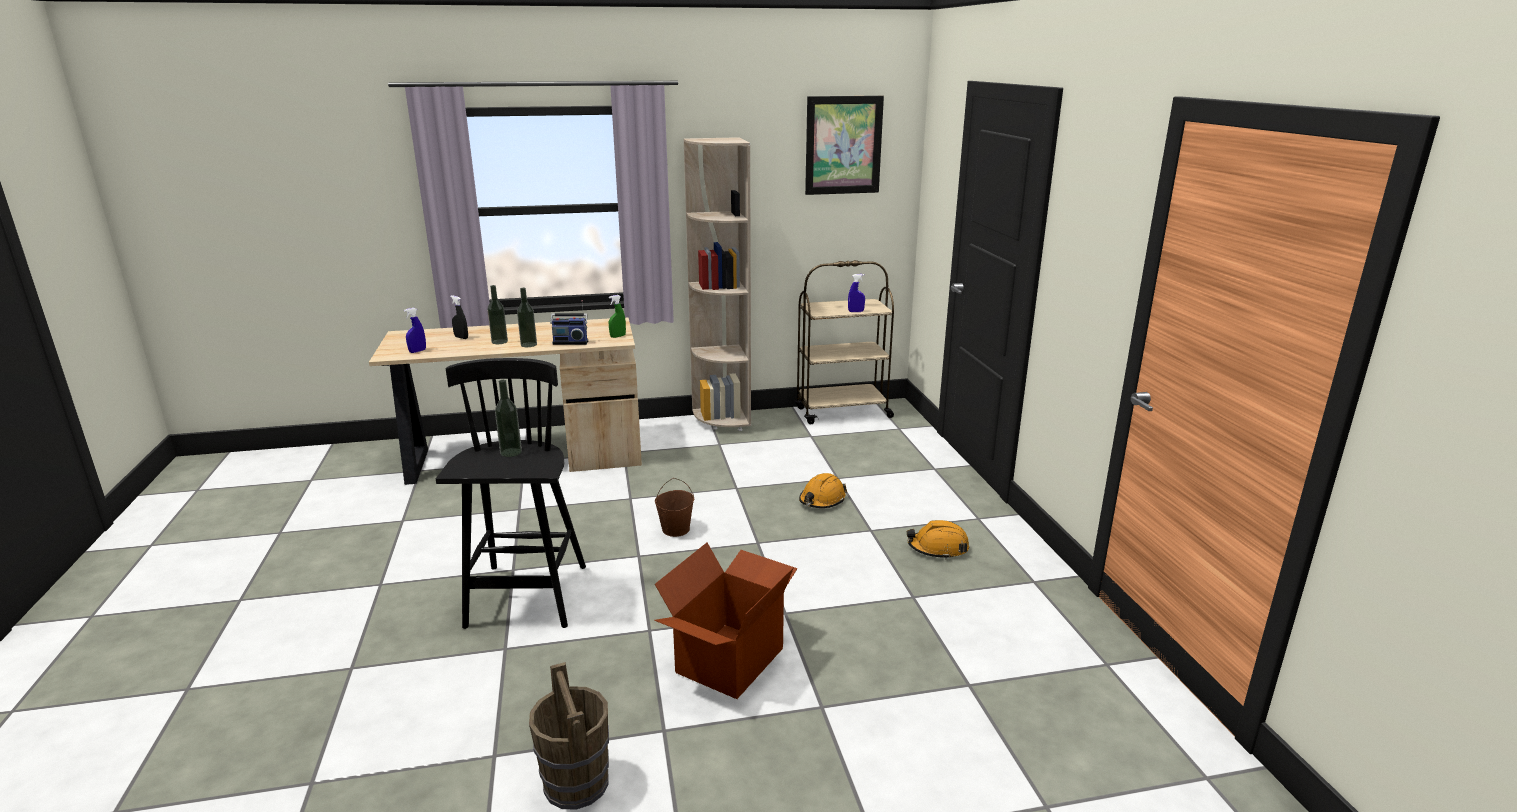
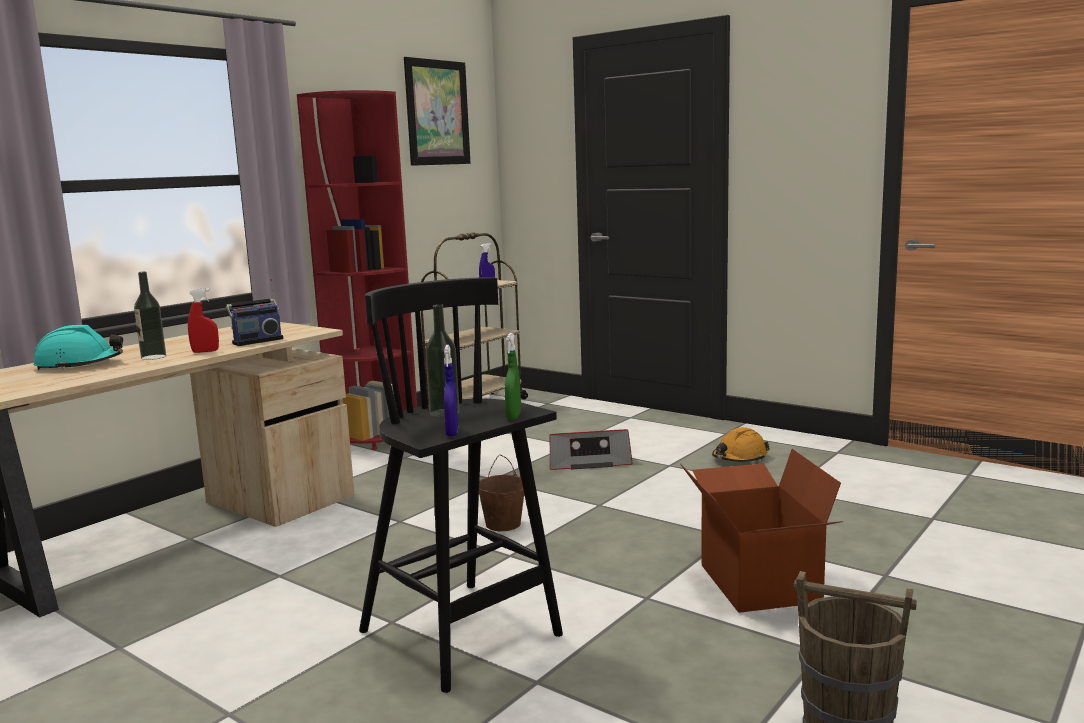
camera: 40 degrees left, 10 degrees down
blue spray bottle [404,307,426,353] -> blue spray bottle moved to [444,345,458,436]
black spray bottle [450,295,468,339] -> turquoise hard hat [33,325,123,370]
bottle [517,288,537,347] -> red spray bottle [188,288,219,353]
green spray bottle [609,295,626,338] -> green spray bottle moved to [505,333,521,420]
beige bookcase [684,137,751,431] -> red bookcase [297,90,417,450]
orange hard hat [799,473,847,508] -> radio [550,429,633,470]

